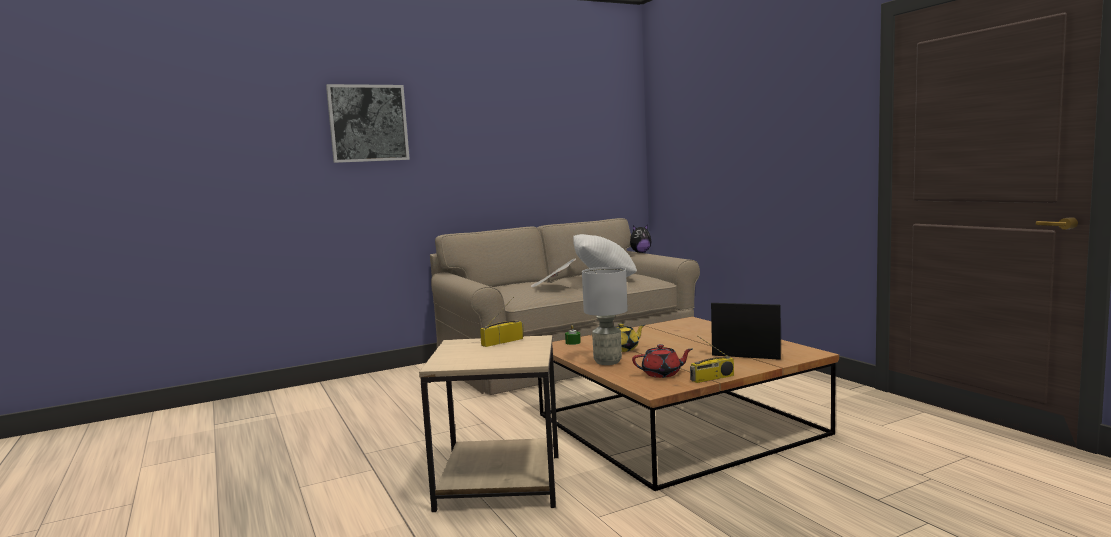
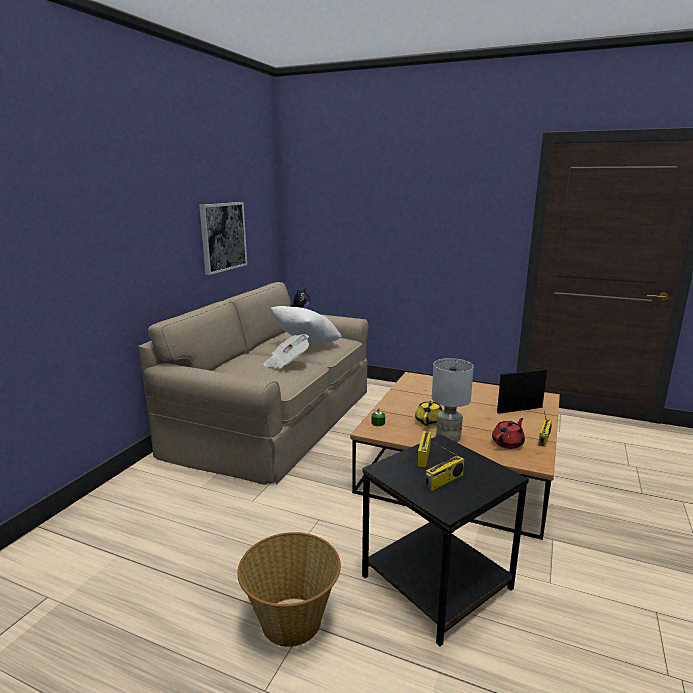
camera: 40 degrees left, 10 degrees up
picture [326,84,410,163] -> picture moved to [199,202,247,275]
beige side table [419,335,559,512] -> black side table [362,435,529,646]
none -> basket [237,532,341,647]
none -> radio [425,442,464,491]

